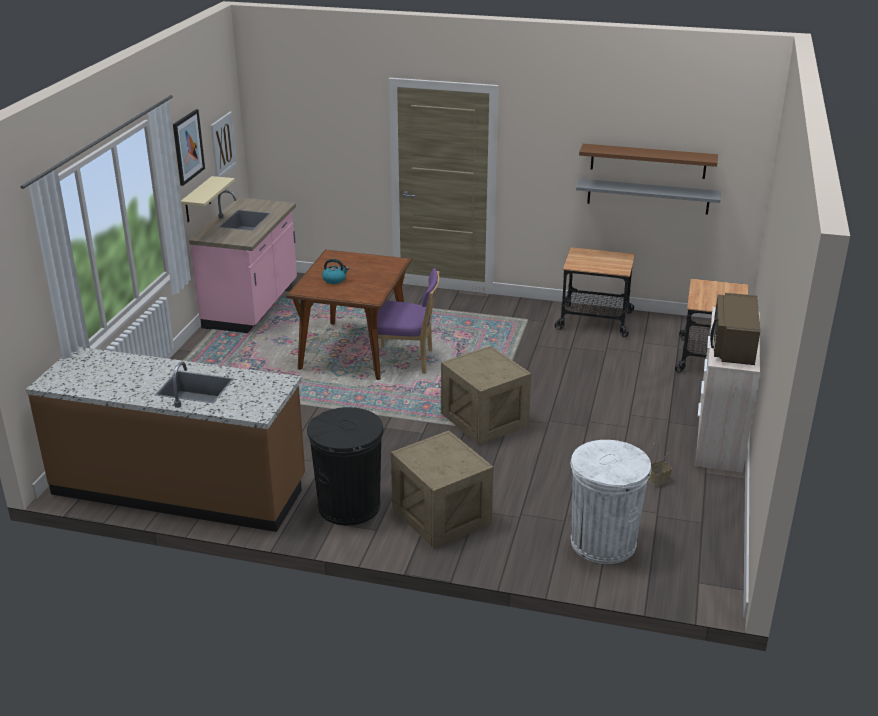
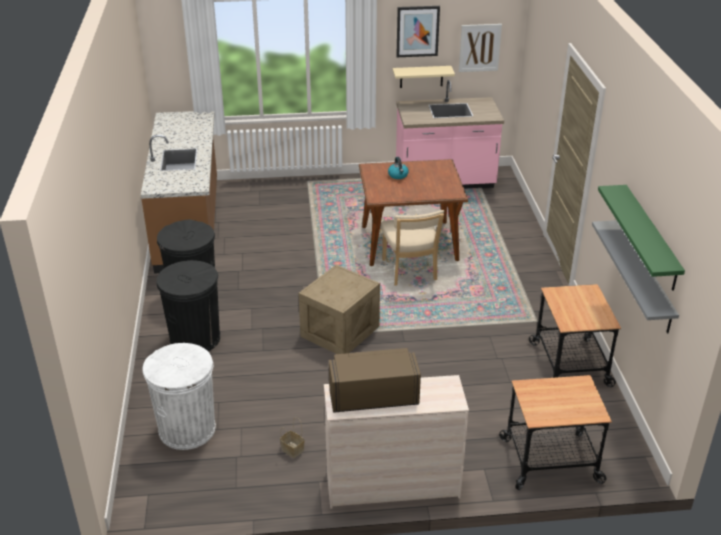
camera: 70 degrees right, 5 degrees up
purple chair [373,268,440,374] -> beige chair [381,210,444,286]
crate [391,431,494,549] -> black trash can [157,260,220,351]
brown shelf [579,144,718,179] -> green shelf [598,185,685,291]

